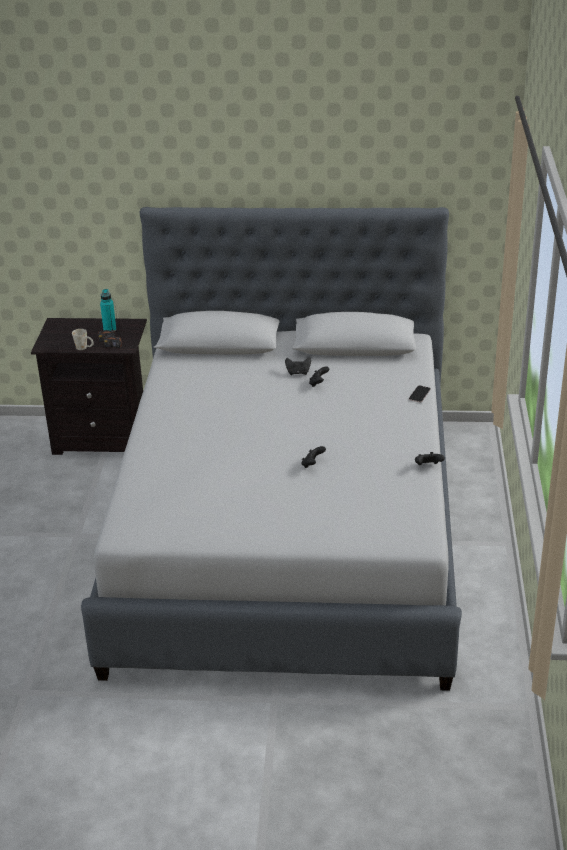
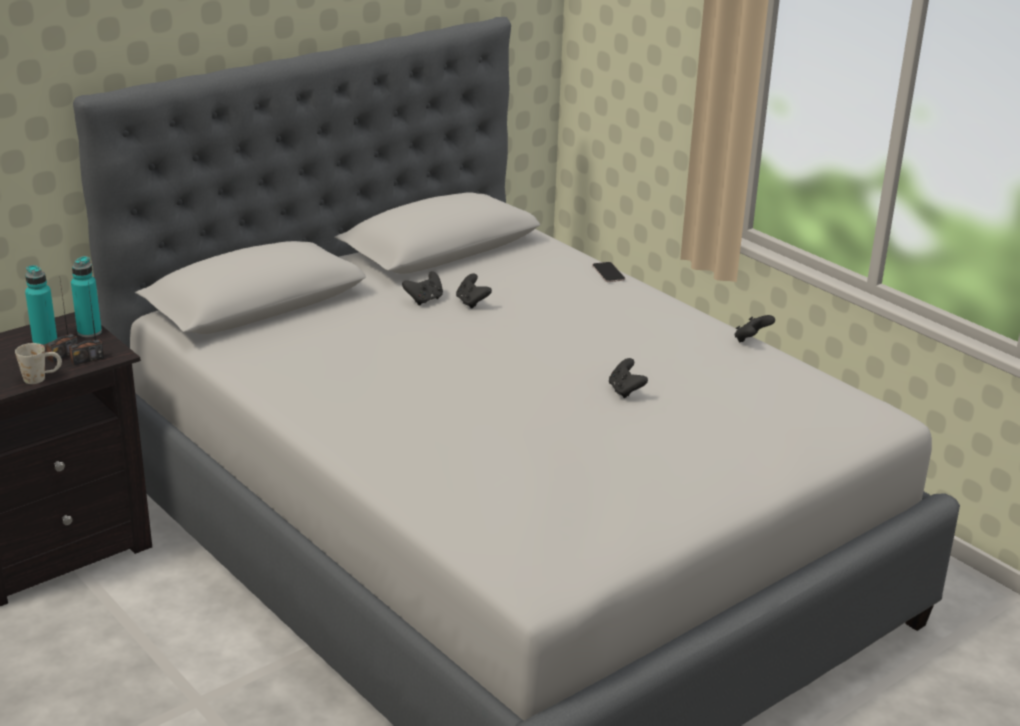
camera: 45 degrees left, 5 degrees down
none -> turquoise bottle [71,256,102,337]

